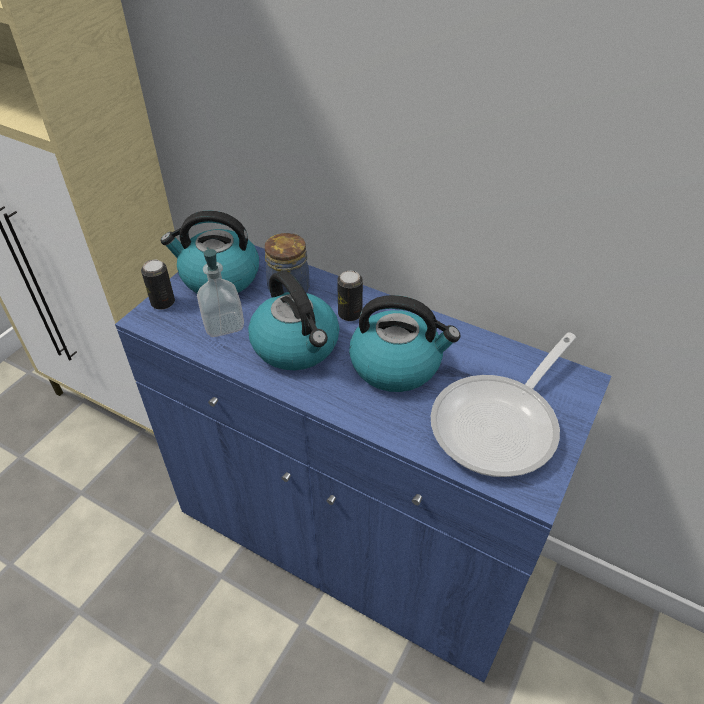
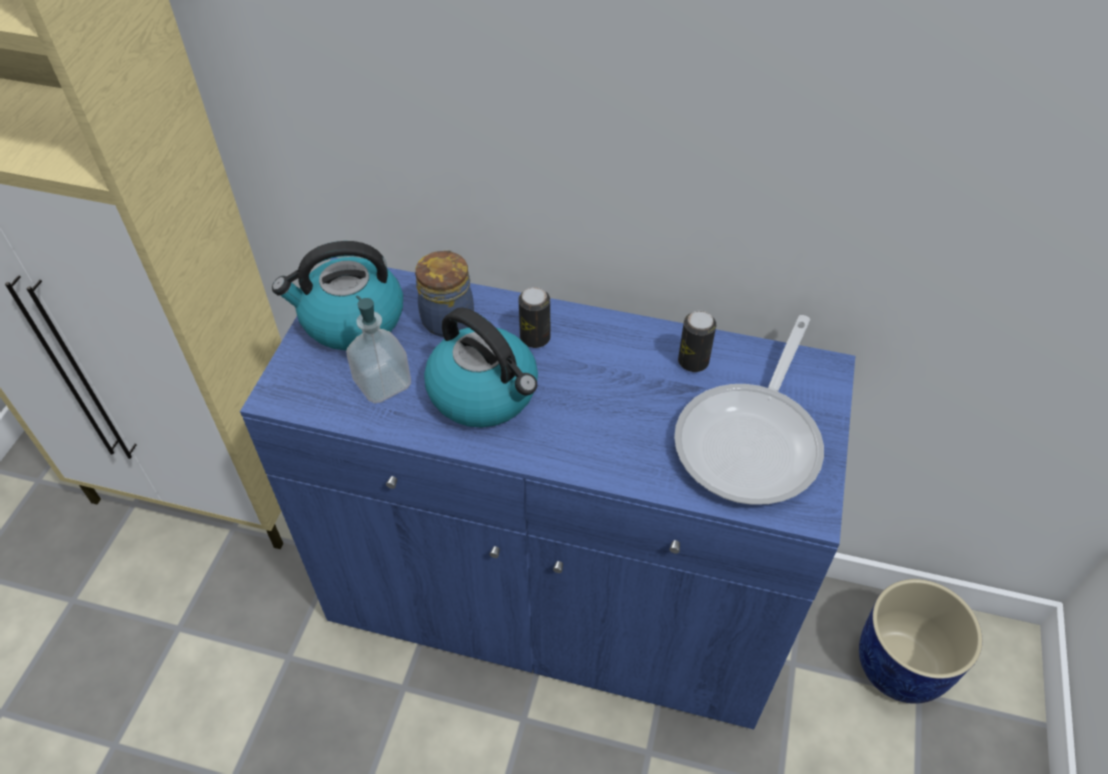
camera: 15 degrees left, 5 degrees up
can [141,260,175,310] -> can moved to [678,311,716,372]
kettle [349,295,460,392] -> none
none -> blue planter [859,579,982,704]

